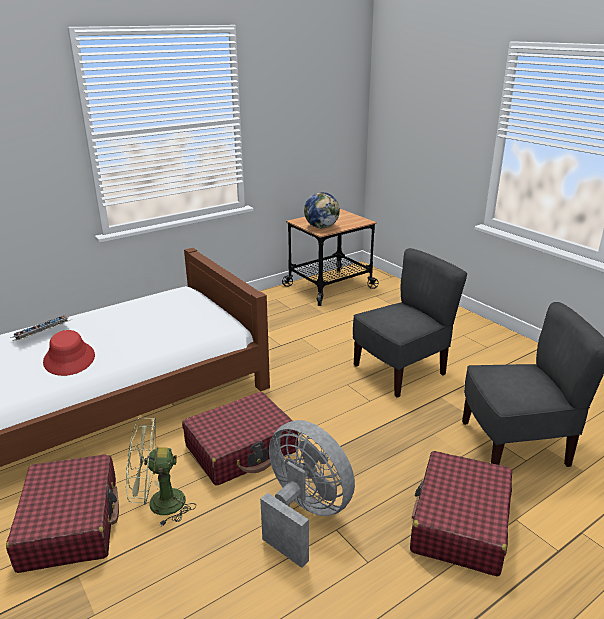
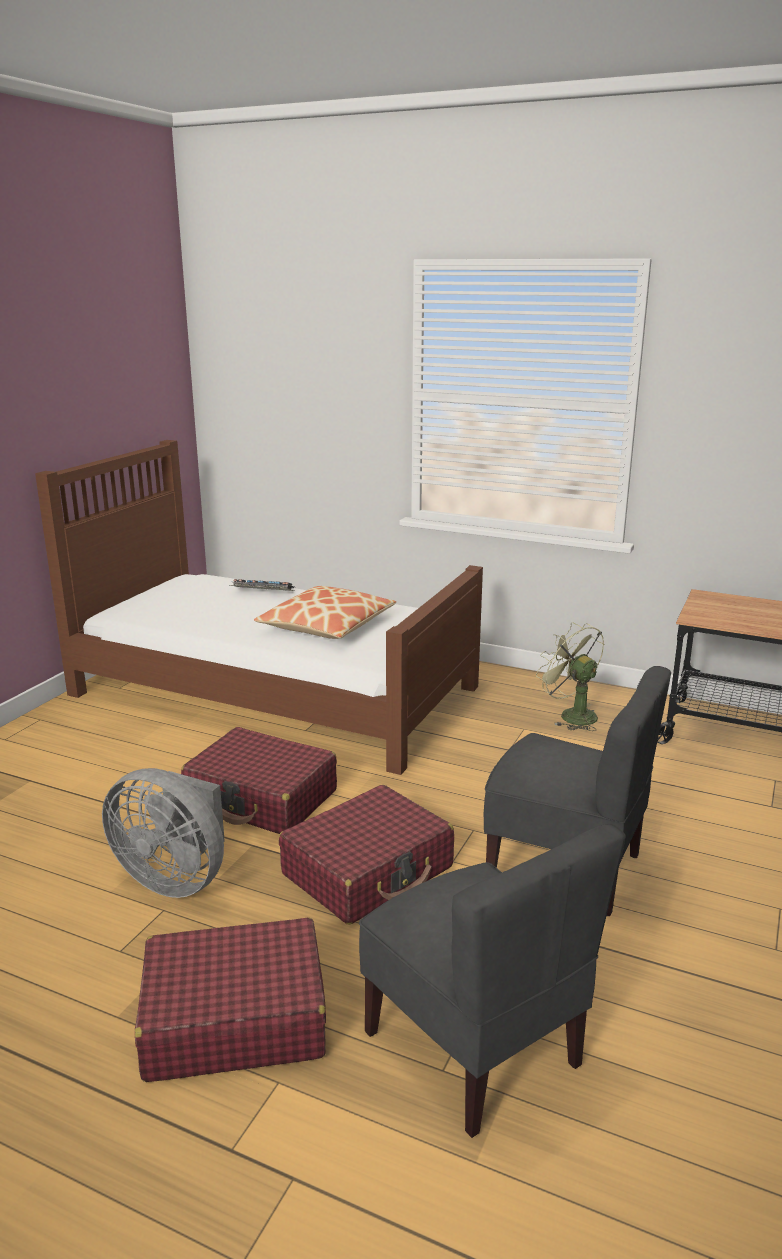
camera: 60 degrees right, 5 degrees down
red suitcase [6,454,119,573] -> red suitcase moved to [279,785,454,924]
red hat [43,330,95,376] -> none
green fan [126,418,196,527] -> green fan moved to [536,623,604,731]
grey fan [260,420,355,568] -> grey fan turned 105 degrees clockwise [102,768,225,898]
globe [304,192,340,228] -> none
none -> pillow [254,586,397,639]

